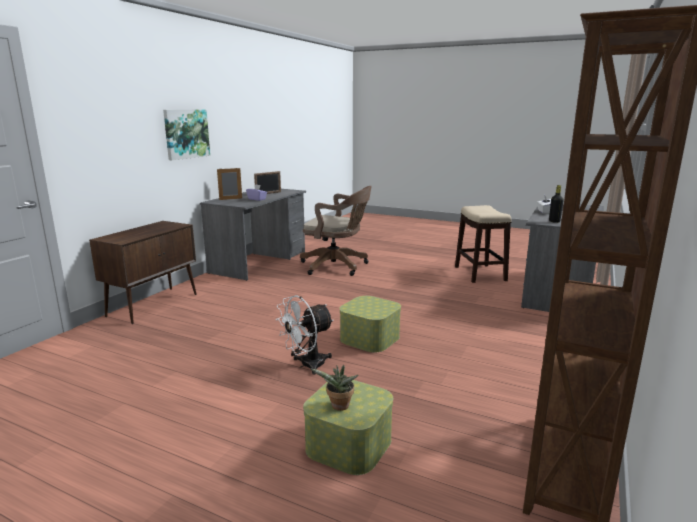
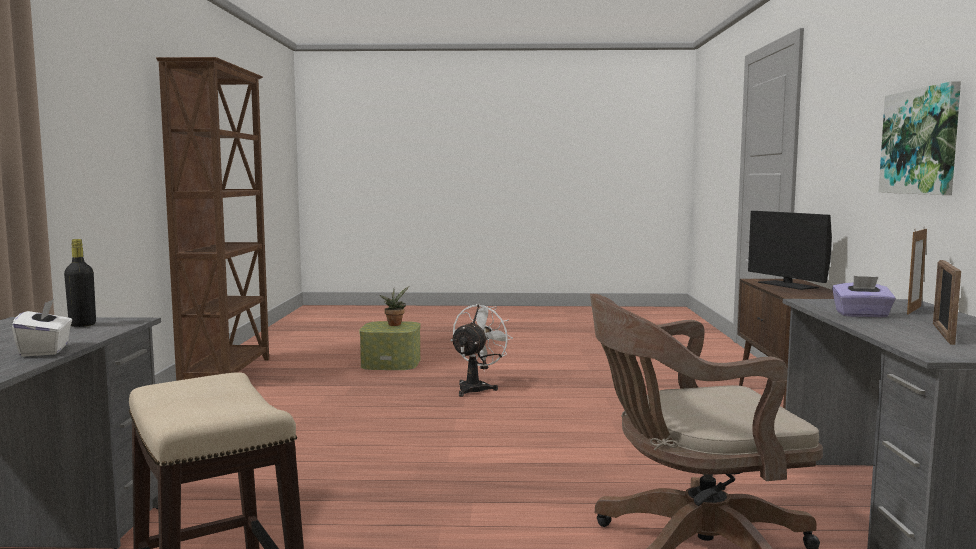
camera: 155 degrees right, 10 degrees down
storage box [339,296,401,353] -> none
none -> monitor [748,211,832,290]

